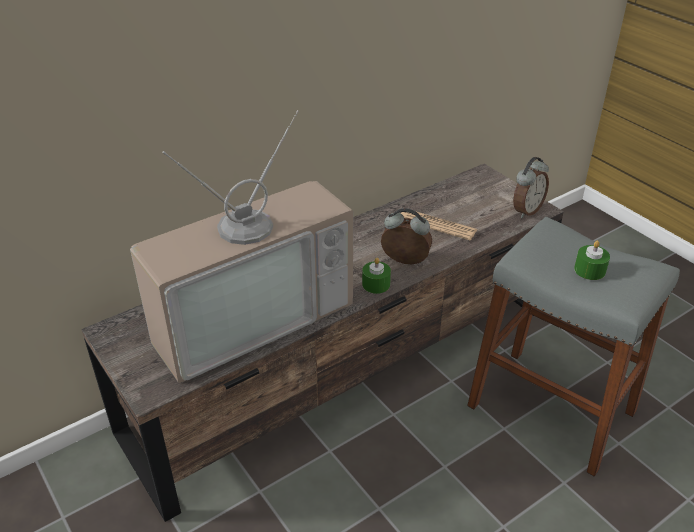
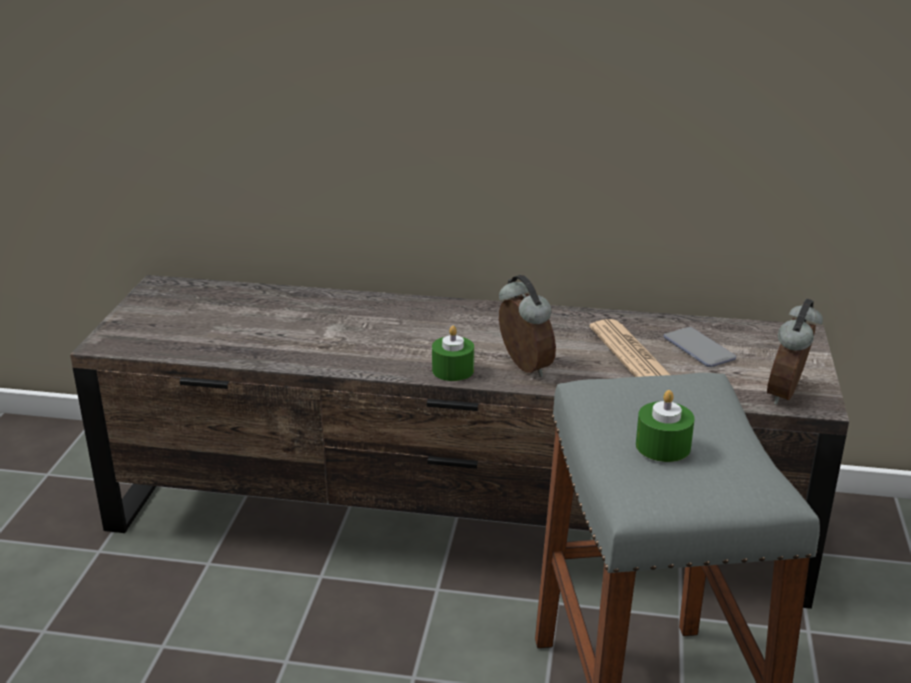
camera: 45 degrees right, 10 degrees down
television [130,110,353,383] -> none
alarm clock [513,157,549,218] -> alarm clock turned 120 degrees clockwise [767,299,823,405]
none -> phone [663,327,736,367]

